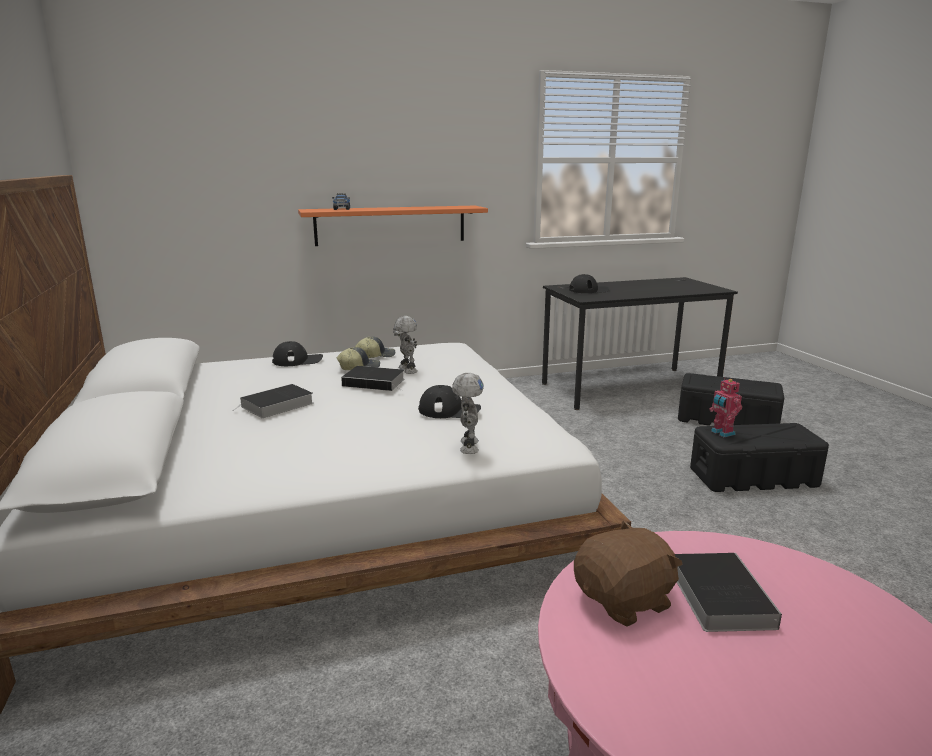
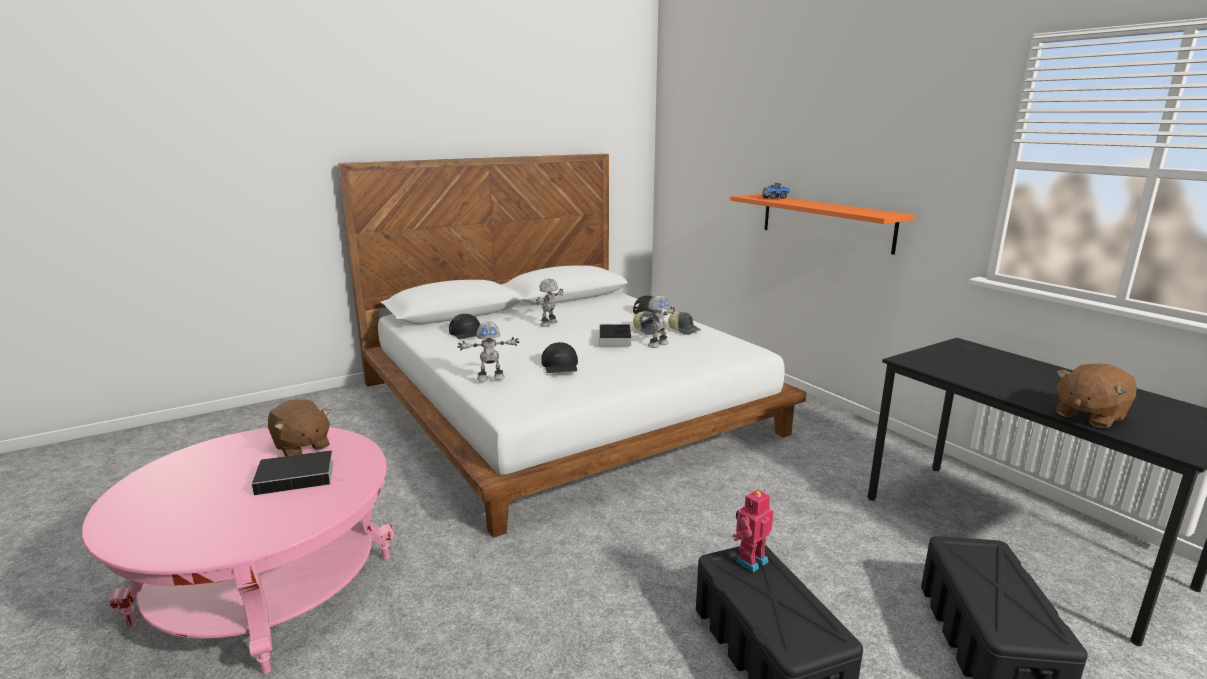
camera: 75 degrees right, 0 degrees up
book [232,384,313,418] -> toy robot [536,279,563,327]
black cap [569,274,609,293] -> black cap moved to [449,314,480,339]
none -> brown plush toy [1055,364,1137,428]

